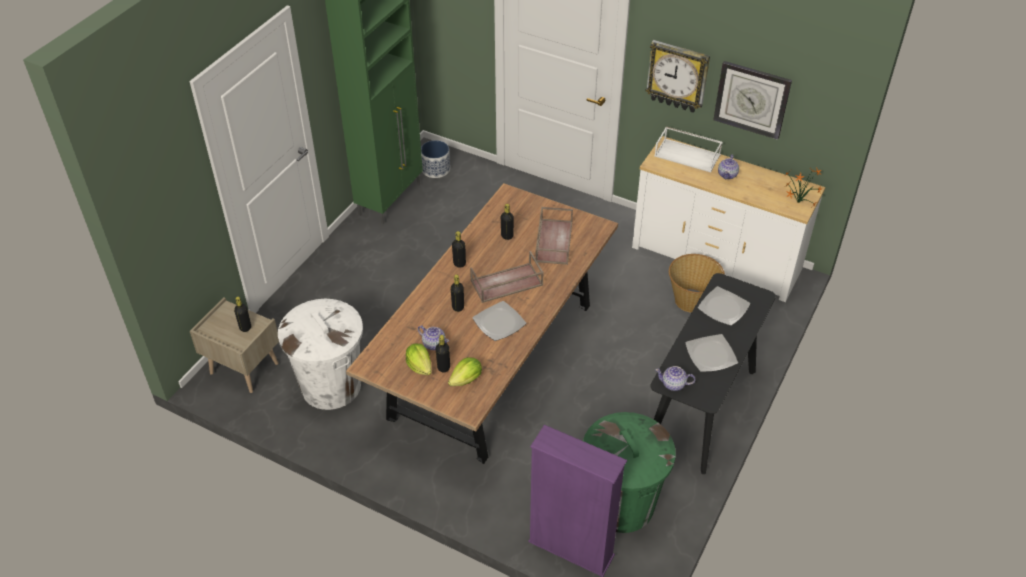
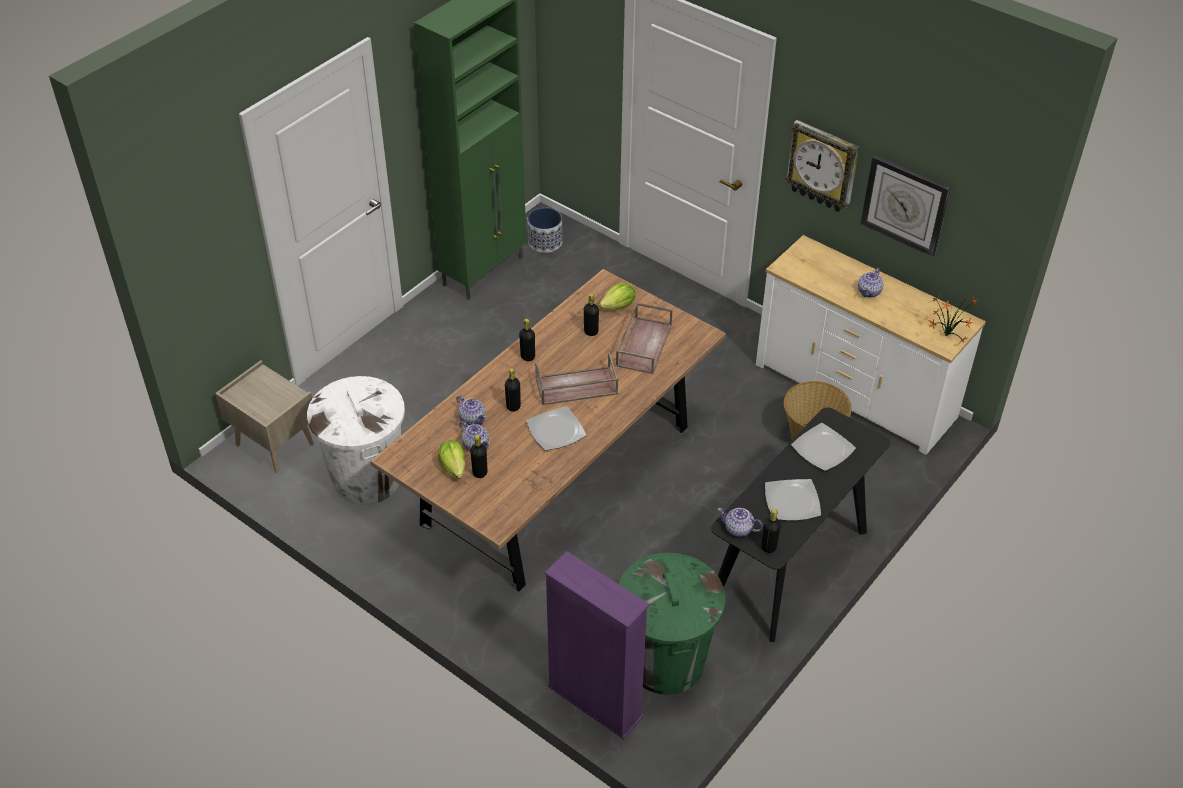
camera: 10 degrees right, 0 degrees up
black bottle [234,297,251,332] -> black bottle moved to [761,509,781,553]
lettuce [448,357,482,386] -> lettuce moved to [599,283,635,310]
white tray [654,126,723,172] -> none
none -> teapot [456,395,487,425]

